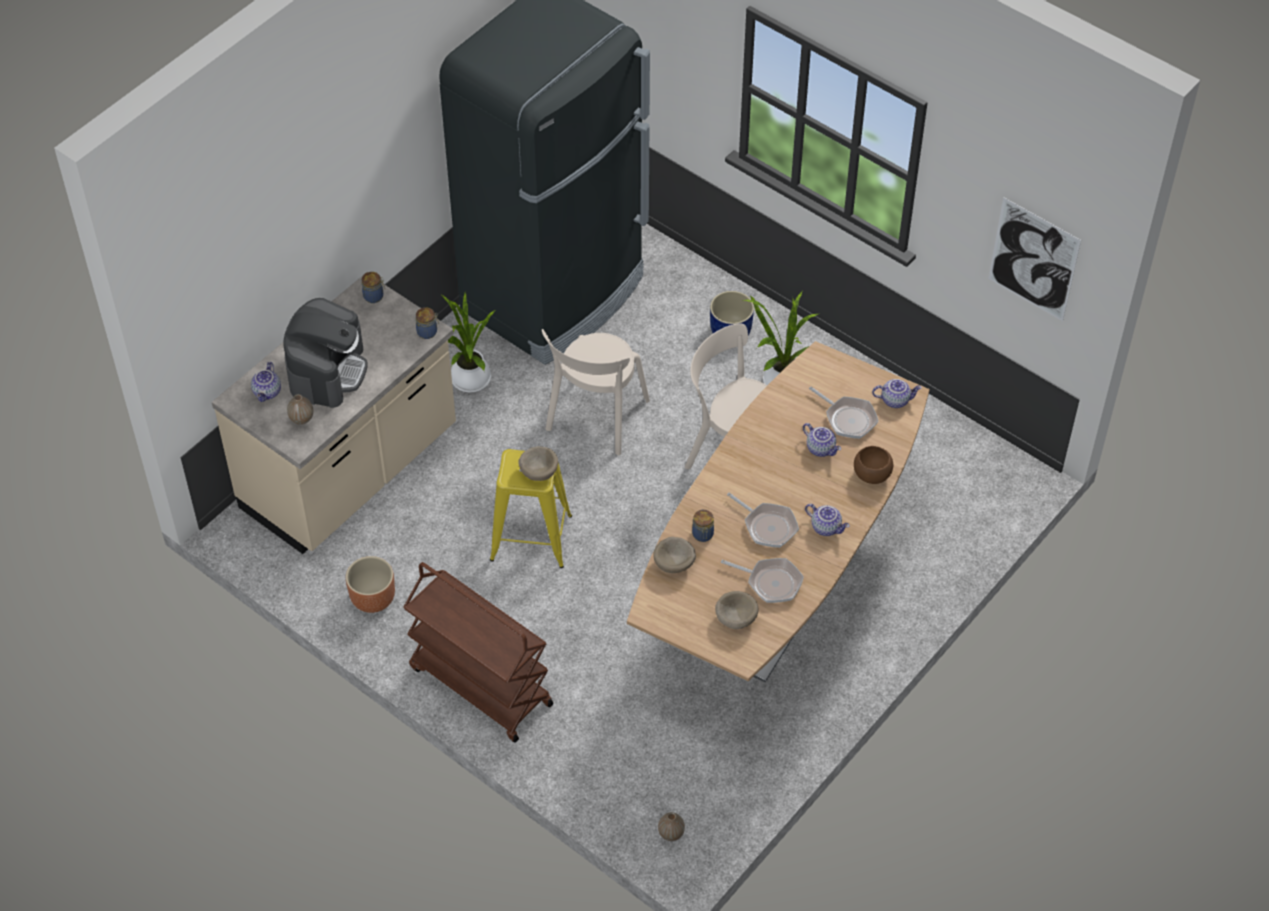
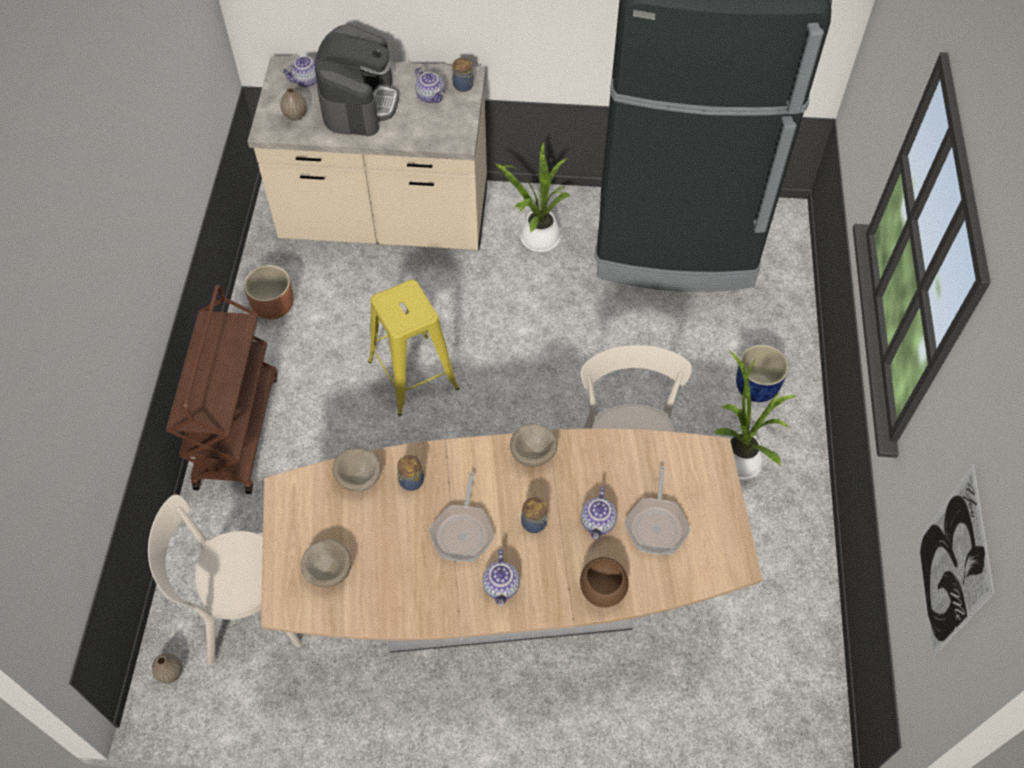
camera: 55 degrees right, 5 degrees up
coffee machine [283,298,368,408] -> coffee machine turned 60 degrees counterclockwise [314,24,399,136]
jar [416,307,439,339] -> jar moved to [521,497,548,533]
beige bowl [518,446,558,481] -> beige bowl moved to [510,423,558,467]
beige chair [542,329,650,455] -> beige chair moved to [148,494,302,665]
frying pan [721,558,804,603] -> none
teapot [872,379,922,408] -> teapot moved to [415,67,445,103]

